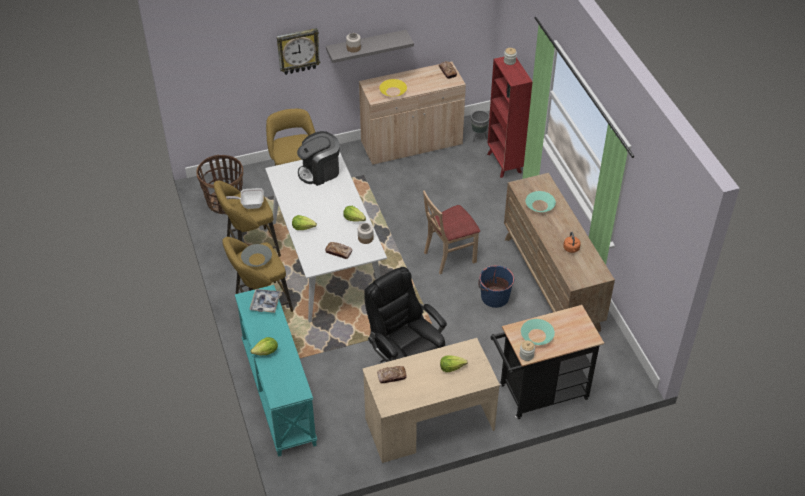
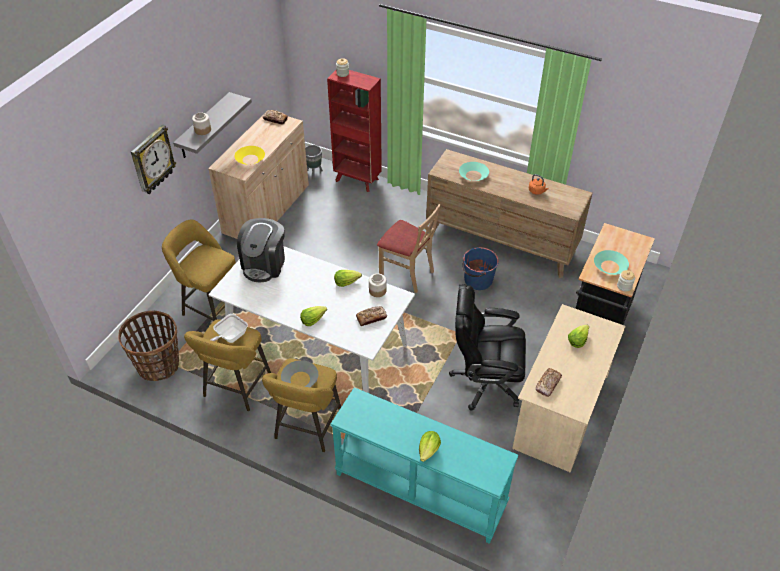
camera: 45 degrees left, 0 degrees up
tray [249,289,281,313] -> none
beige chair [423,190,480,274] -> beige chair turned 75 degrees counterclockwise [377,204,440,293]

